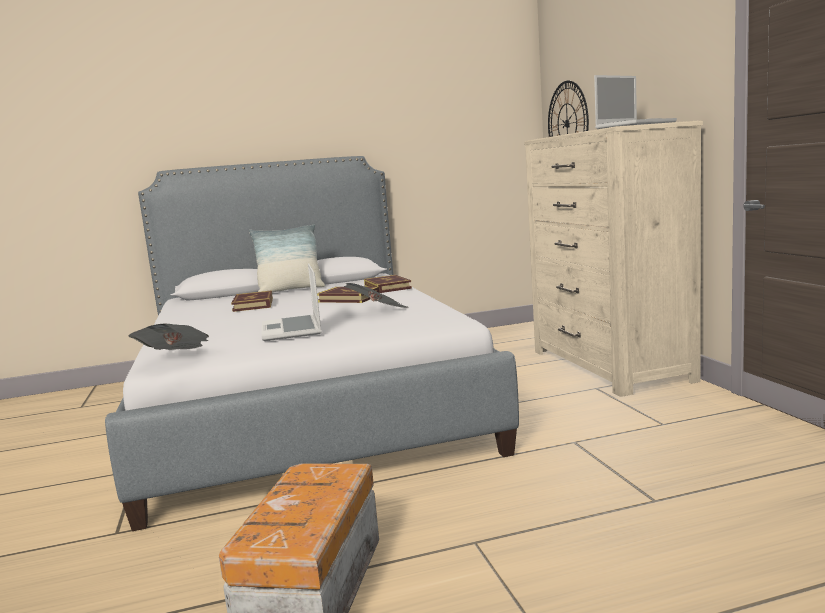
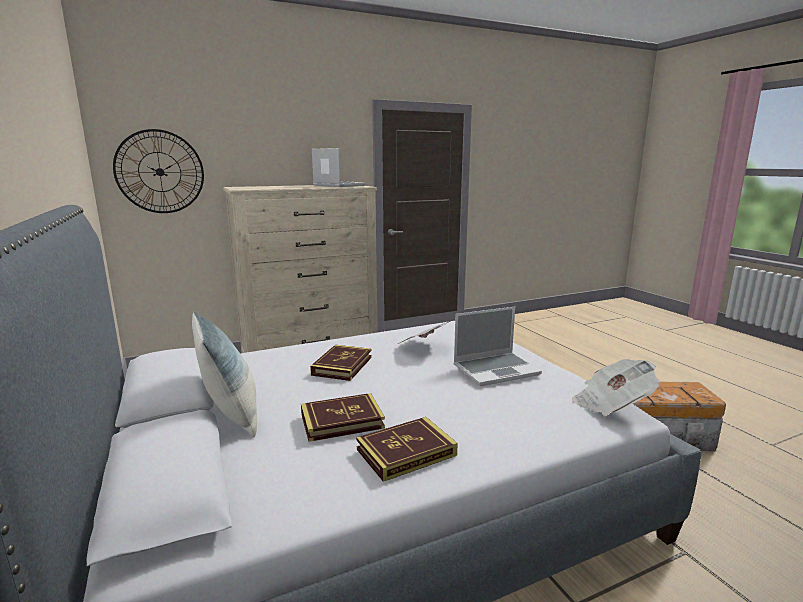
camera: 100 degrees left, 5 degrees up
book [364,275,412,293] -> book moved to [356,417,458,482]

